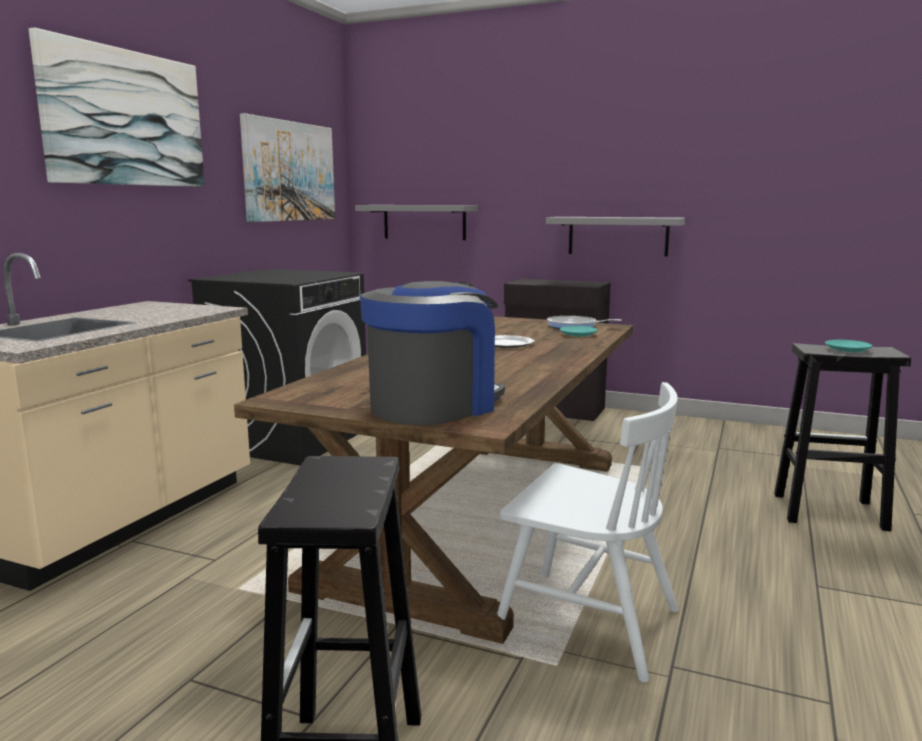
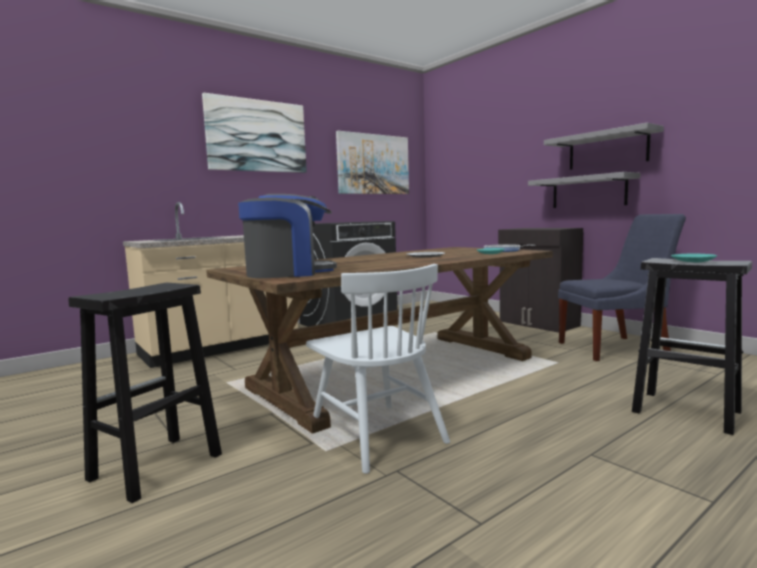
camera: 30 degrees right, 5 degrees down
grey shelf [355,205,478,240] -> grey shelf moved to [544,123,664,170]
none -> blue chair [558,214,686,361]

